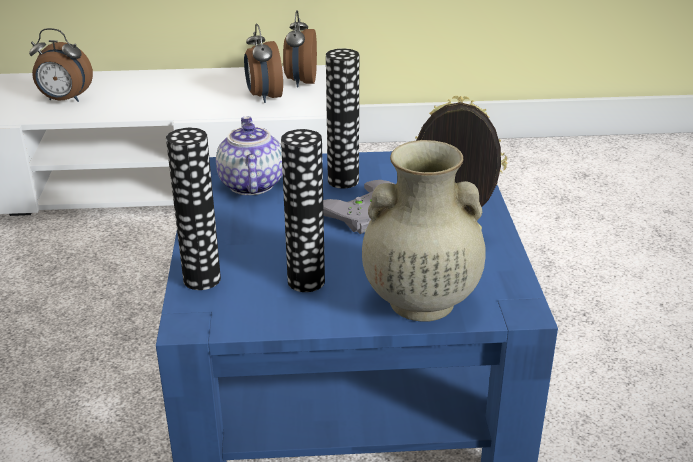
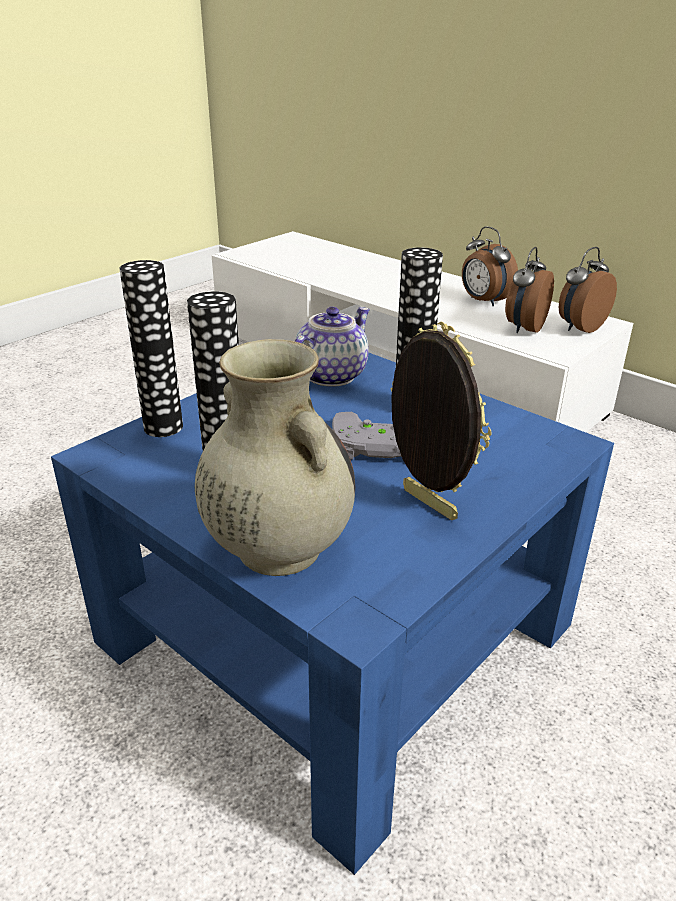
camera: 45 degrees right, 0 degrees up
alarm clock [29,28,93,102] -> alarm clock moved to [462,226,518,306]

